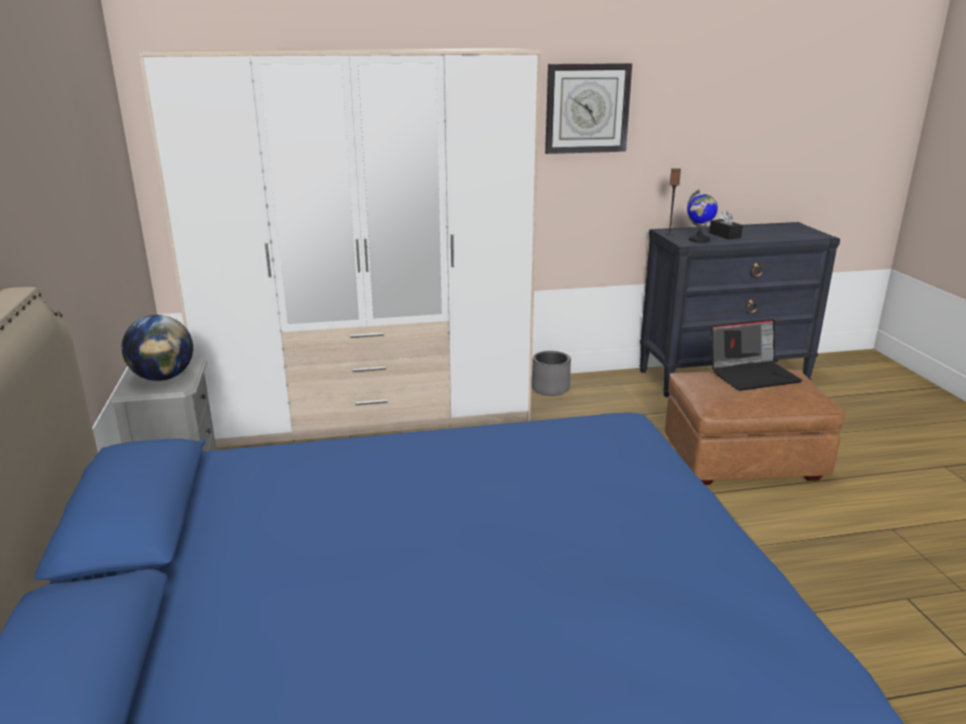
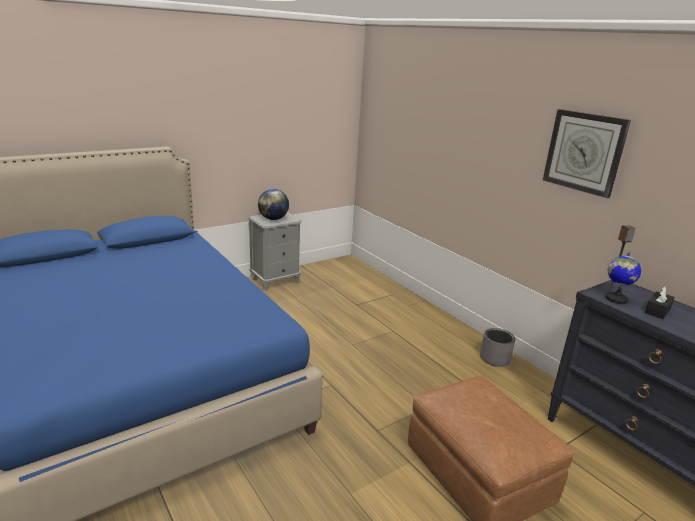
camera: 65 degrees right, 0 degrees up
wardrobe [138,48,541,448] -> none
laptop [711,319,803,391] -> none

